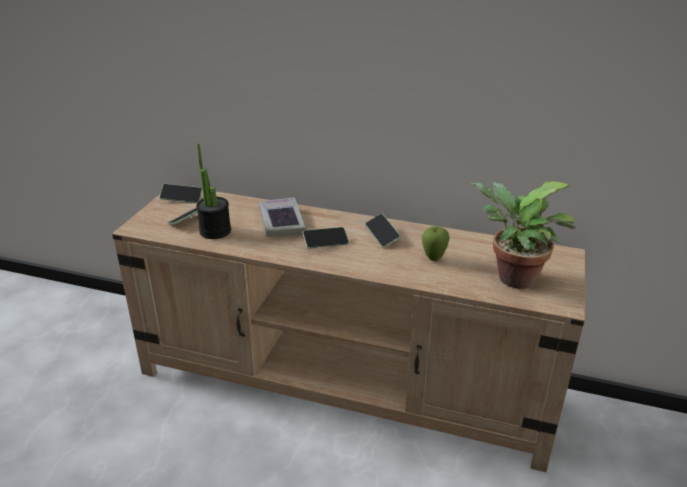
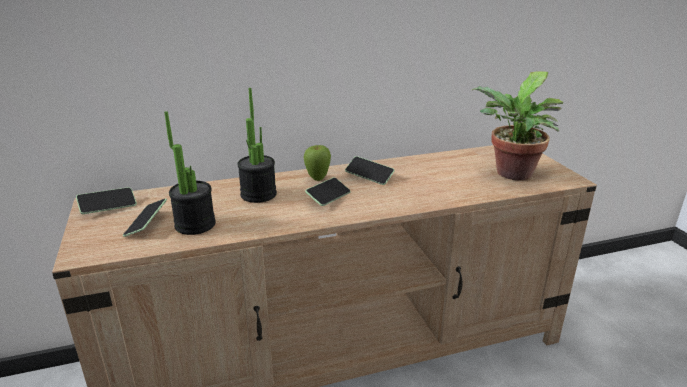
camera: 35 degrees left, 5 degrees down
book [259,197,306,237] -> potted plant [237,88,277,203]
apple [422,226,450,261] -> apple moved to [304,145,331,181]

